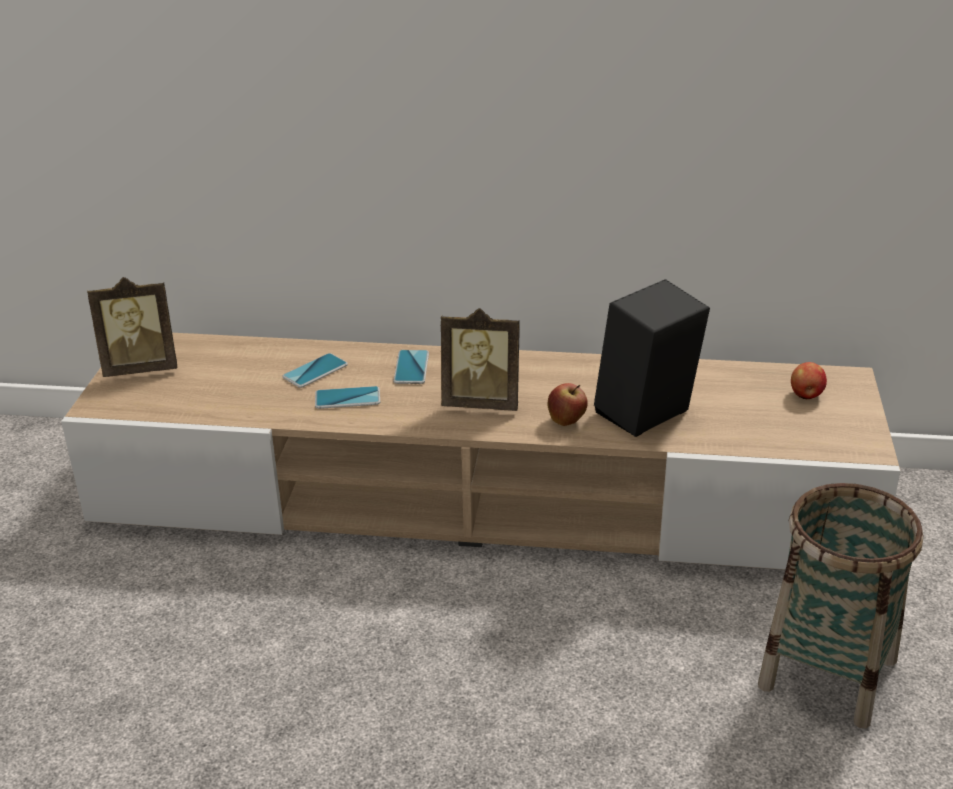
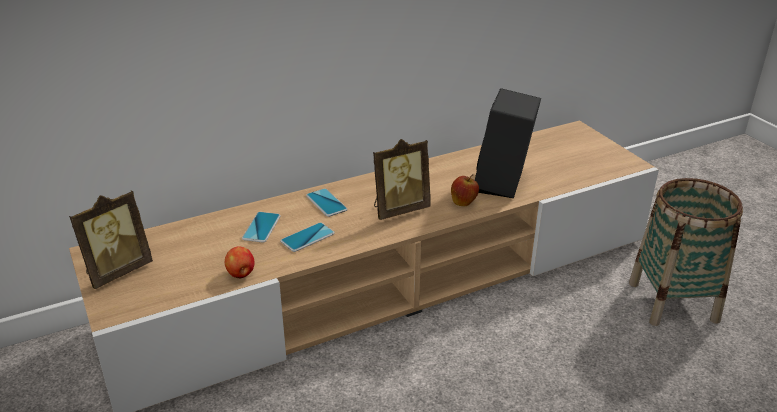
camera: 35 degrees left, 0 degrees up
apple [791,362,827,399] -> apple moved to [225,246,255,279]

